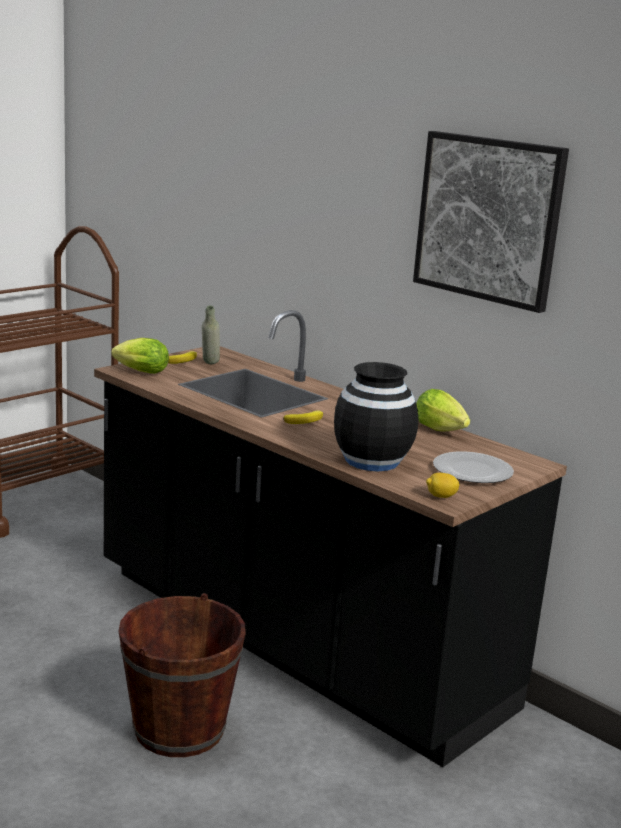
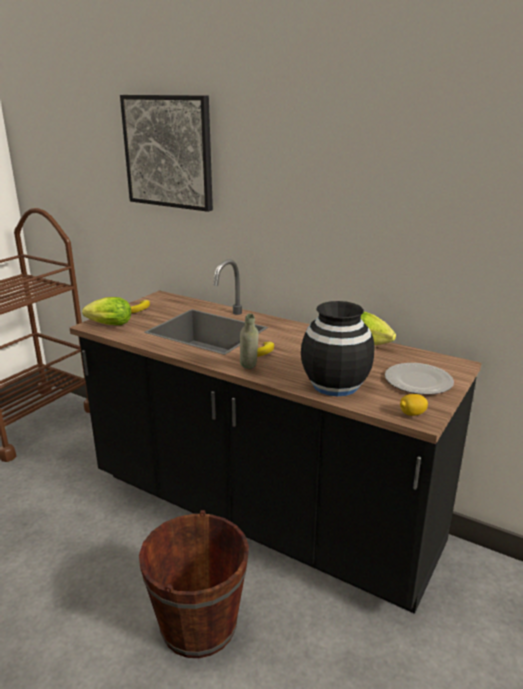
camera: 10 degrees left, 5 degrees up
grey bottle [202,306,220,364] -> grey bottle moved to [240,313,259,369]
picture [413,131,569,313] -> picture moved to [120,95,213,212]

